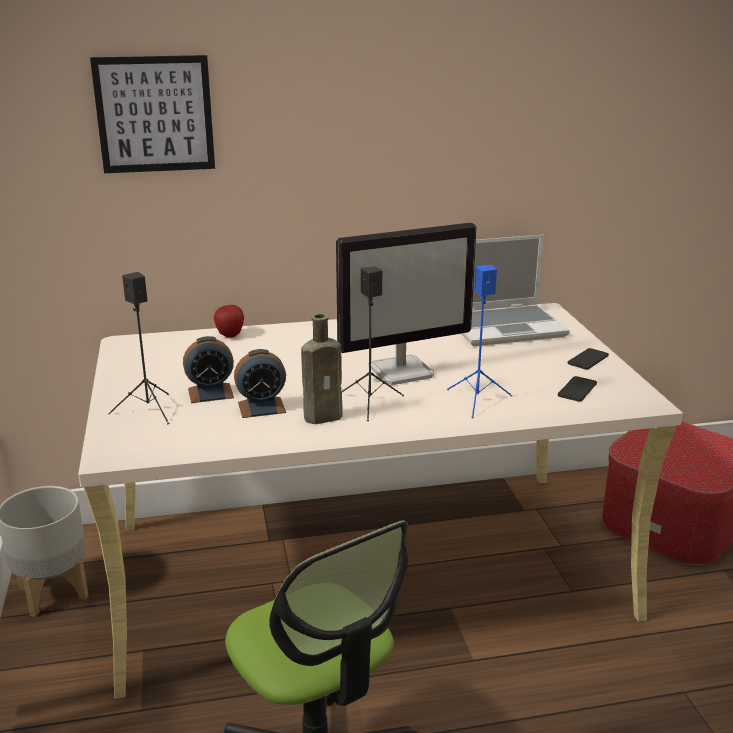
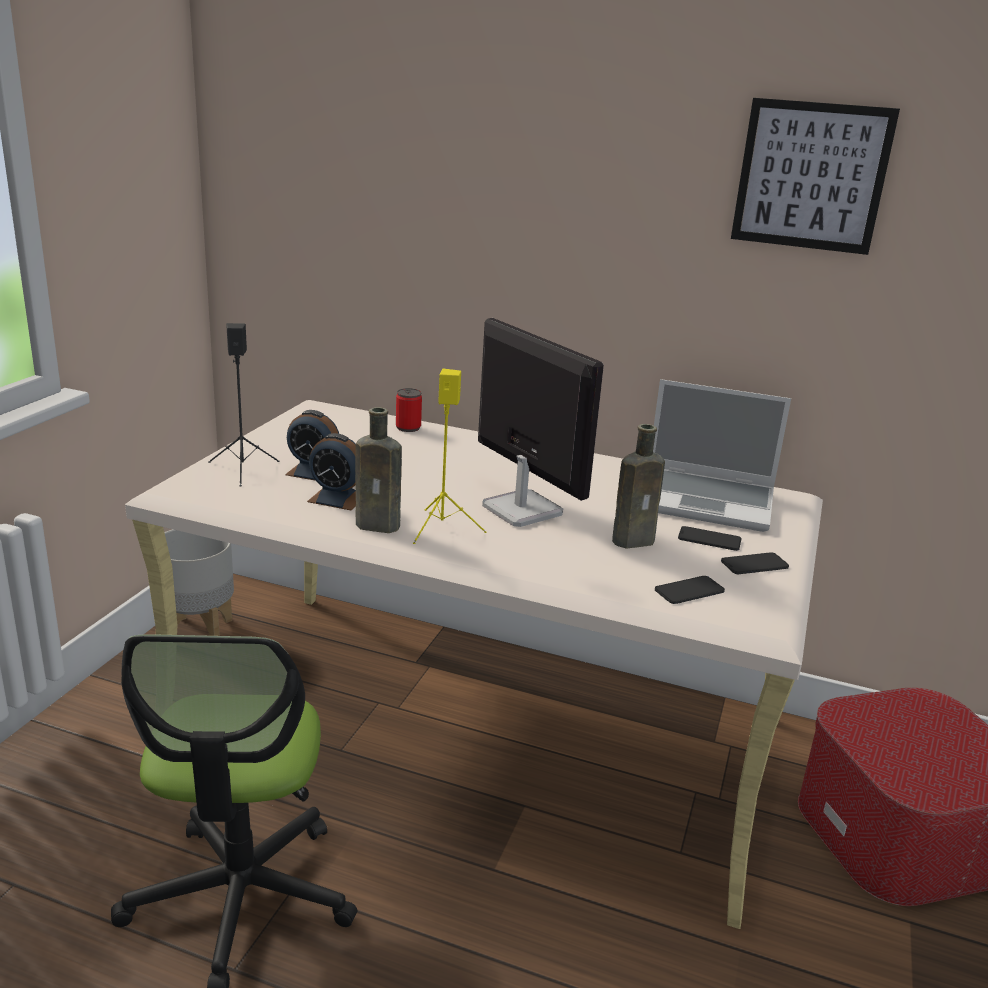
camera: 30 degrees right, 0 degrees up
picture [90,55,215,173] -> picture moved to [731,98,900,255]
apple [214,305,244,338] -> can [396,388,422,432]
monitor [336,223,477,385] -> monitor turned 135 degrees counterclockwise [478,318,604,527]
black speaker [342,266,404,421] -> yellow speaker [413,368,486,544]
blue speaker [447,265,513,418] -> none
none -> brown bottle [612,424,665,548]
none -> phone [678,526,742,551]

